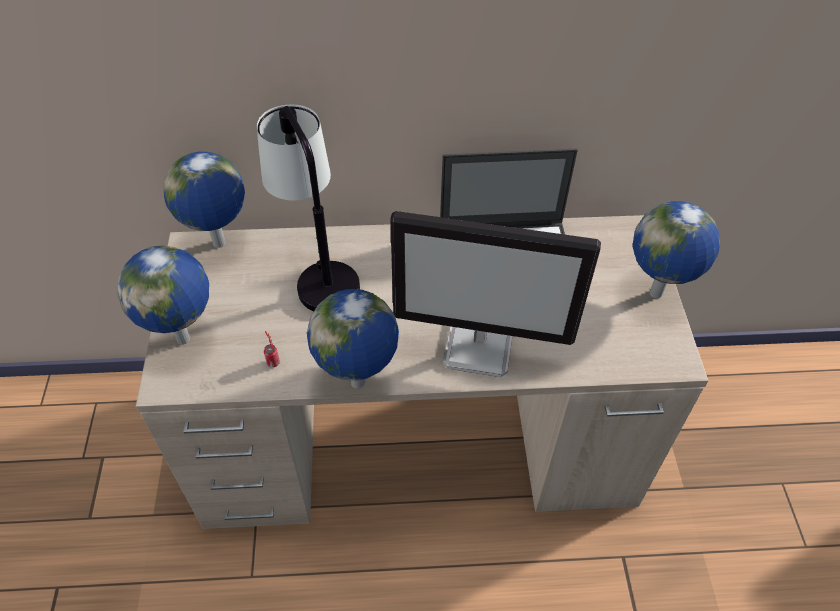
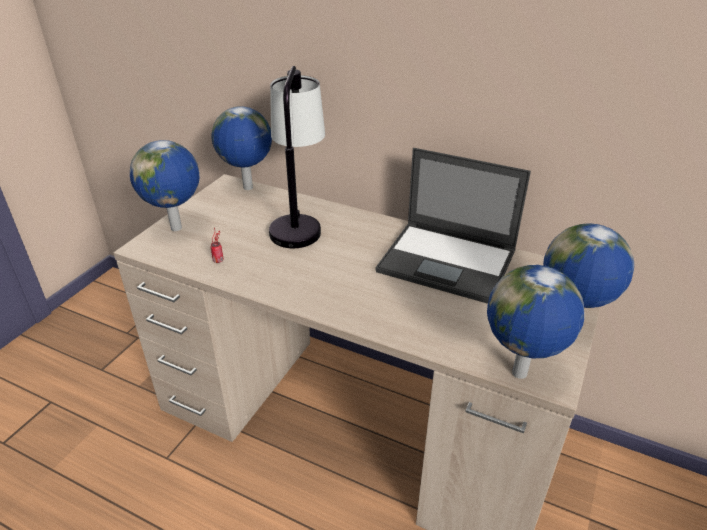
camera: 30 degrees right, 15 degrees down
globe [307,289,399,388] -> globe moved to [487,265,584,379]
monitor [390,211,601,377] -> none

